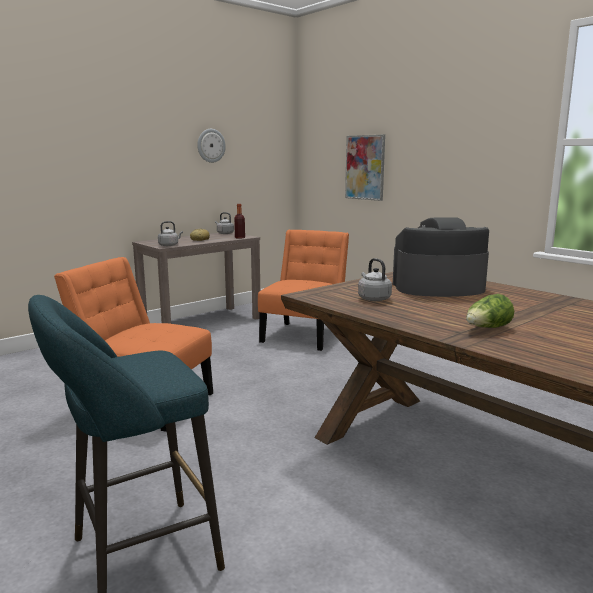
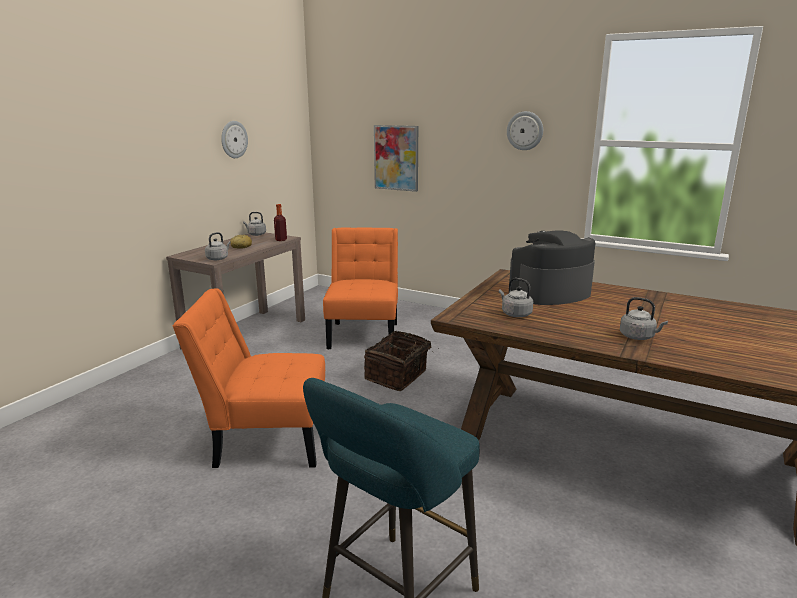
camera: 20 degrees left, 5 degrees up
lettuce [466,294,514,328] -> grey kettle [620,297,668,340]
none -> basket [364,331,439,391]
none -> wall clock [507,111,543,150]

